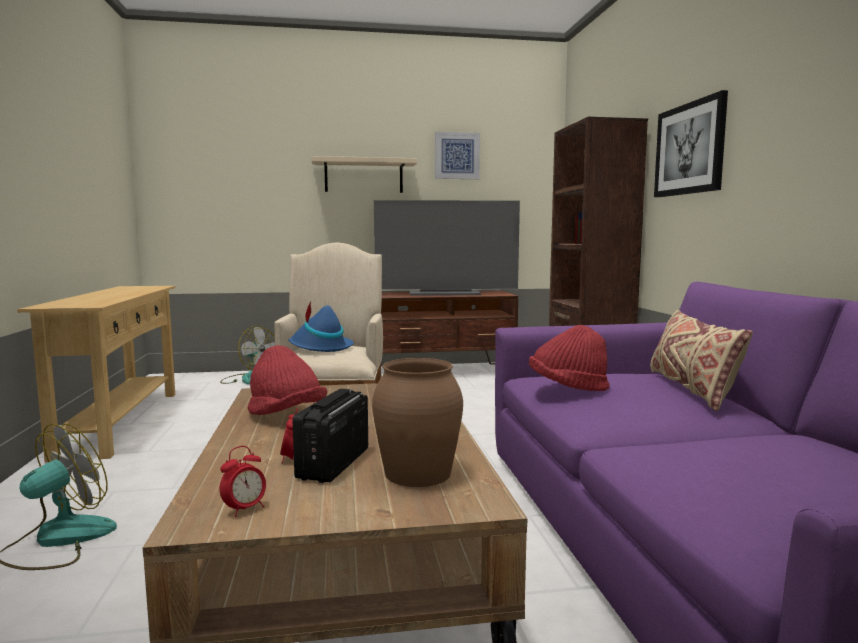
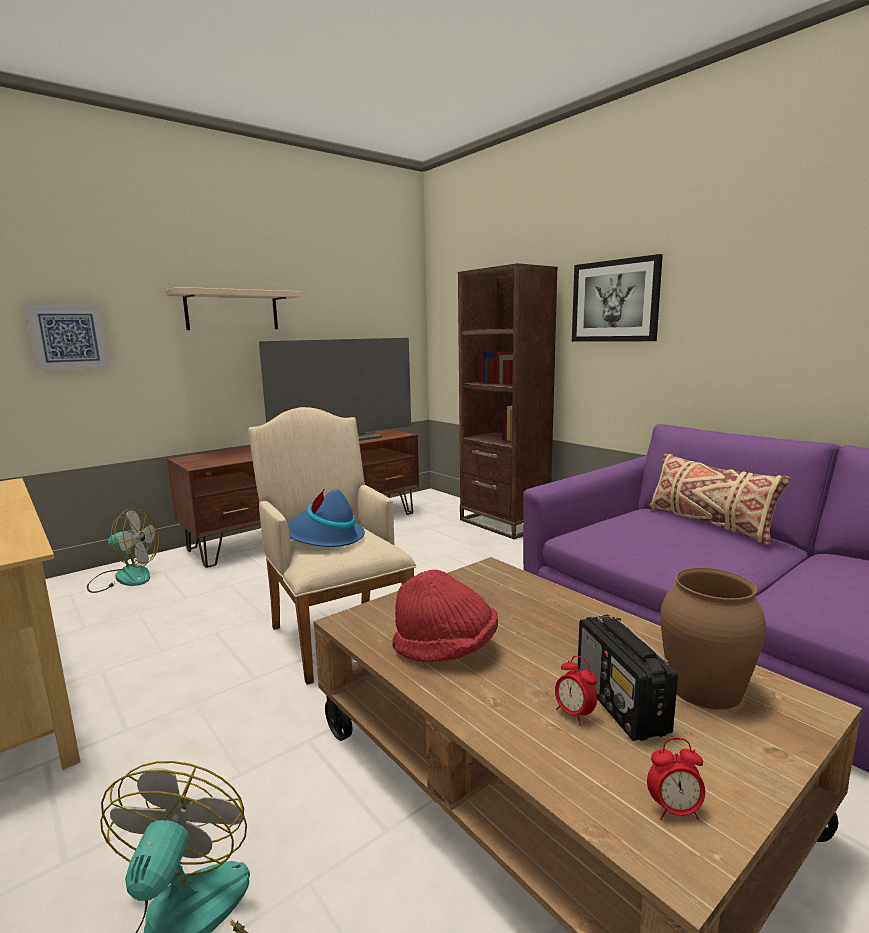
camera: 30 degrees left, 5 degrees up
alarm clock [220,446,266,517] -> alarm clock turned 75 degrees clockwise [647,738,705,820]
picture [435,132,480,179] -> picture moved to [24,304,110,372]
red hat [529,325,610,391] -> none

